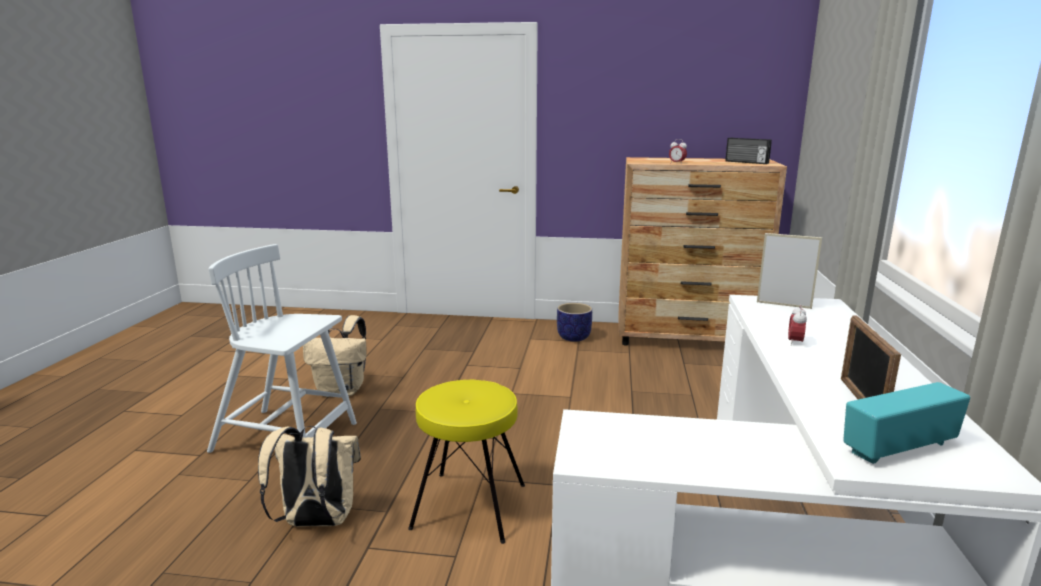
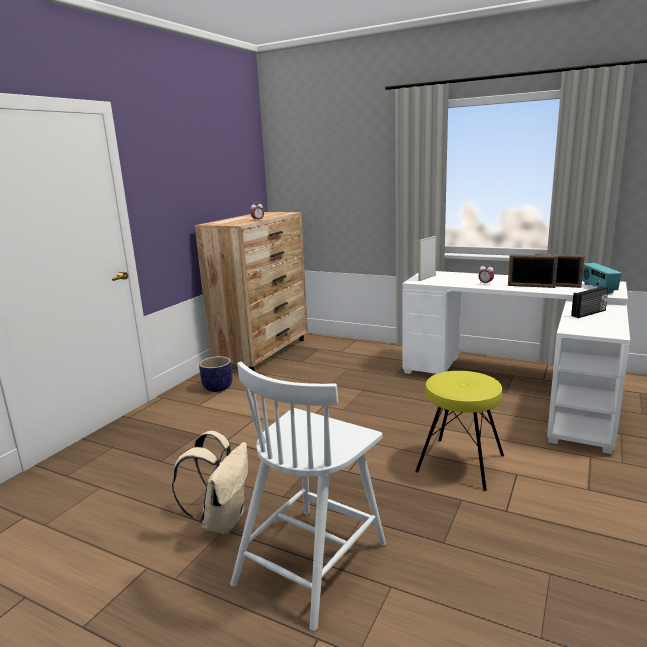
camera: 70 degrees left, 0 degrees up
beige backpack [258,426,361,527] -> none
radio [725,138,772,164] -> radio moved to [571,286,608,318]
none -> picture frame [508,255,558,288]

